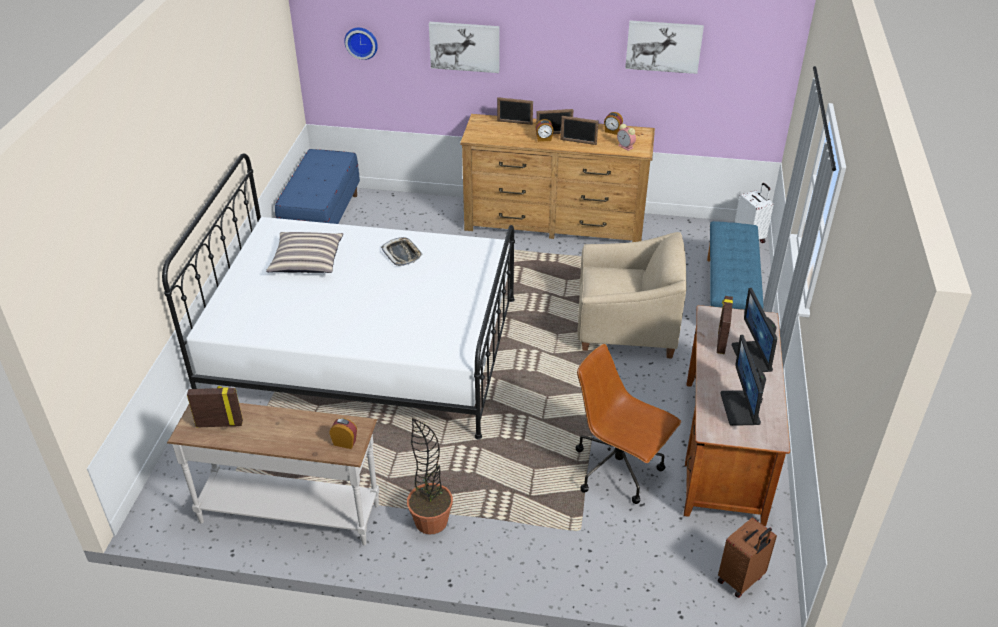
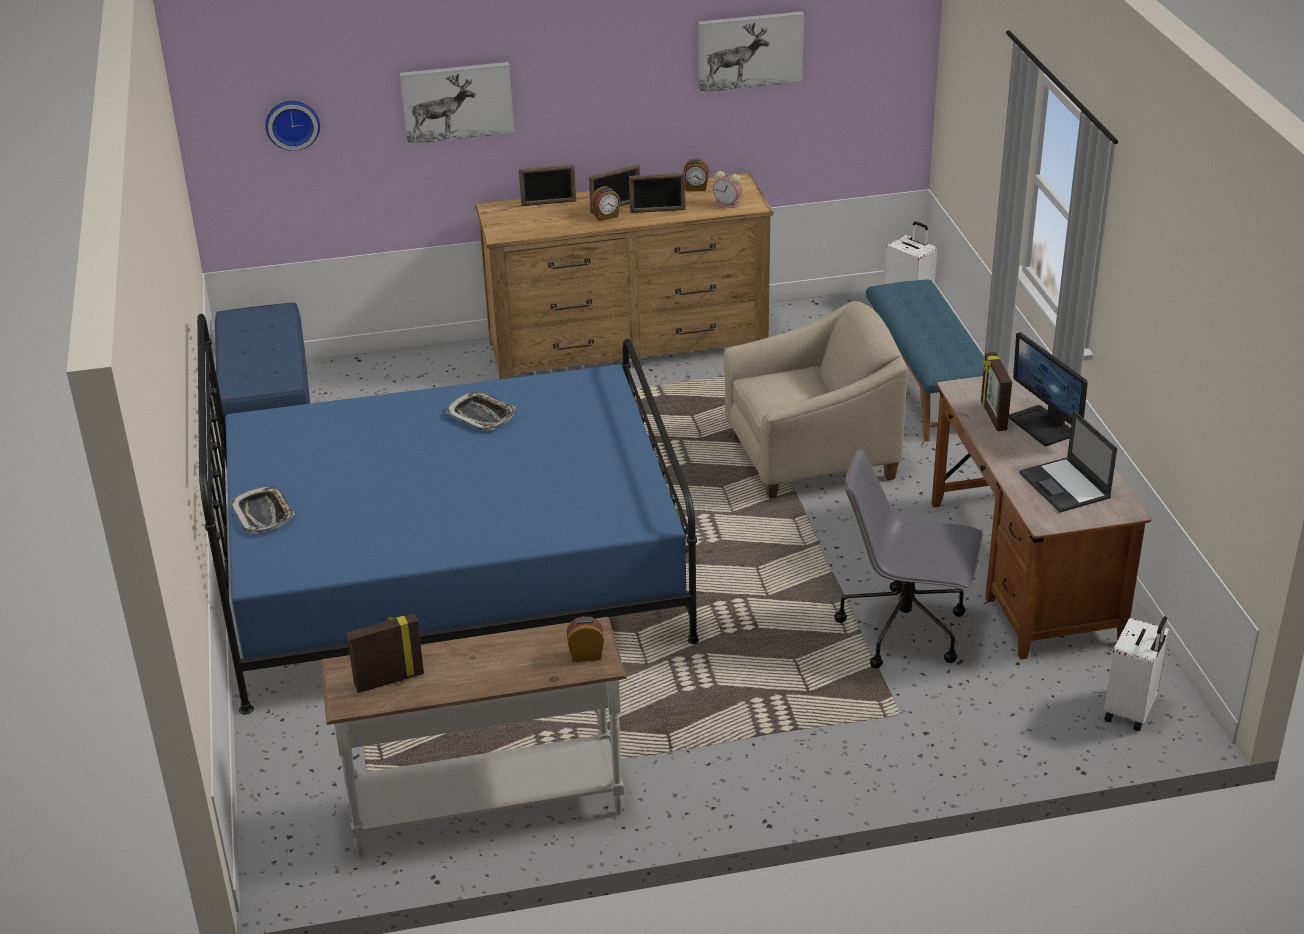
camera: 20 degrees left, 5 degrees down
white bed [162,153,515,439] -> blue bed [197,314,699,715]
pillow [266,232,343,273] -> none
potted plant [407,418,453,534] -> none
brown office chair [576,344,681,504] -> grey office chair [834,449,983,668]
brown suitcase [718,517,777,598] -> white suitcase [1104,616,1169,731]
monitor [720,335,766,426] -> laptop [1019,410,1117,512]
none -> tray [230,486,295,534]

